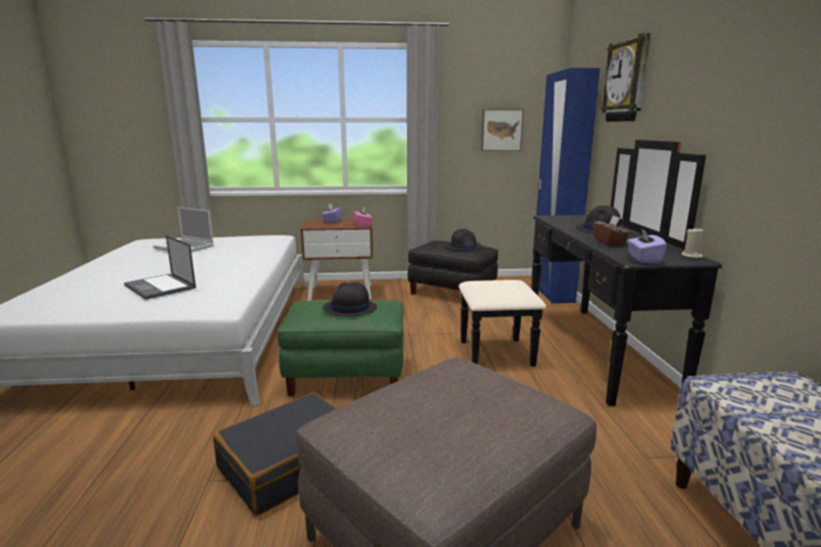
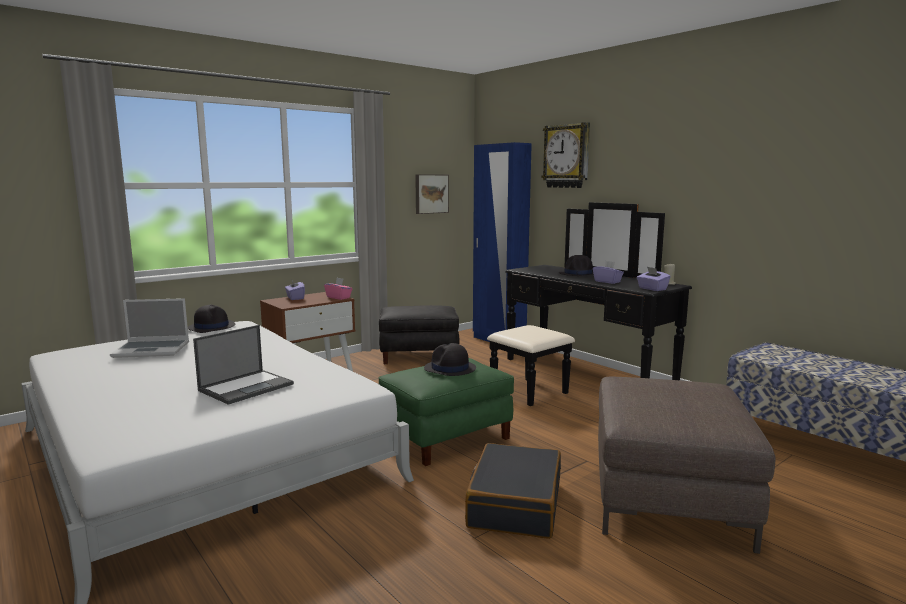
camera: 35 degrees left, 5 degrees down
laptop [124,235,196,300] -> laptop turned 60 degrees counterclockwise [193,325,294,405]
black hat [446,229,482,250] -> black hat moved to [188,305,235,333]
brown tissue box [593,215,630,246] -> purple tissue box [593,261,624,284]

